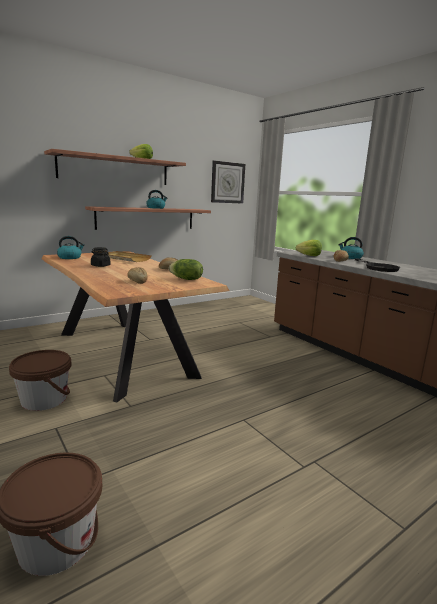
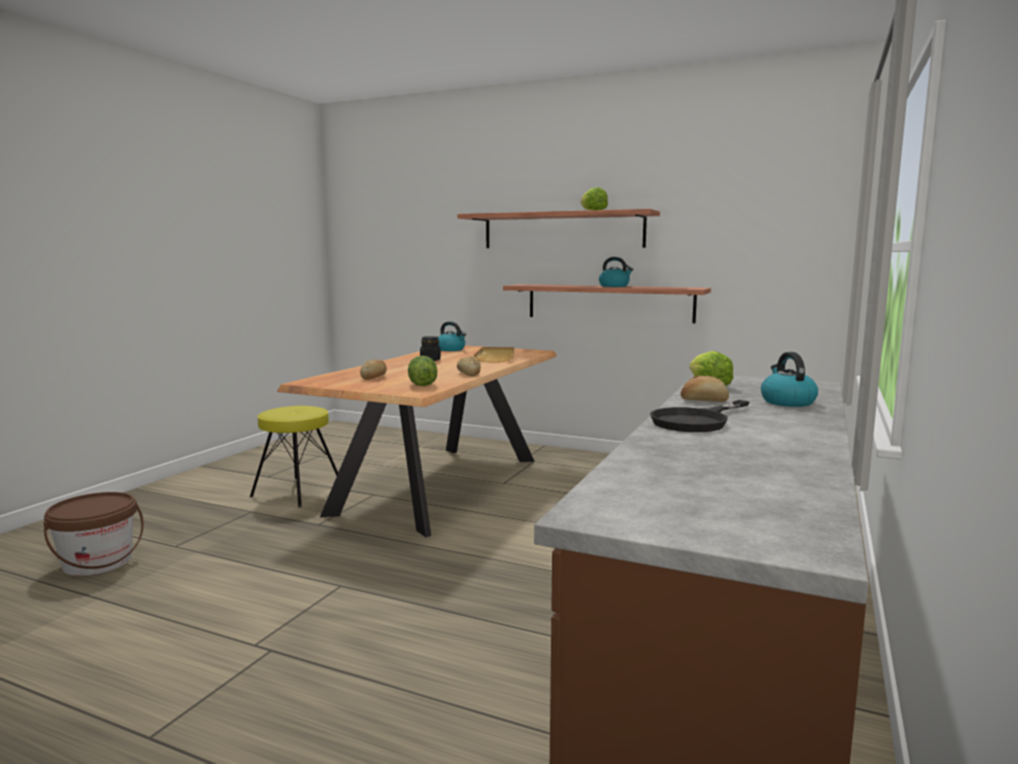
camera: 60 degrees right, 5 degrees down
brown bucket [9,350,72,411] -> yellow stool [250,406,338,507]
wall clock [211,160,245,204] -> none

